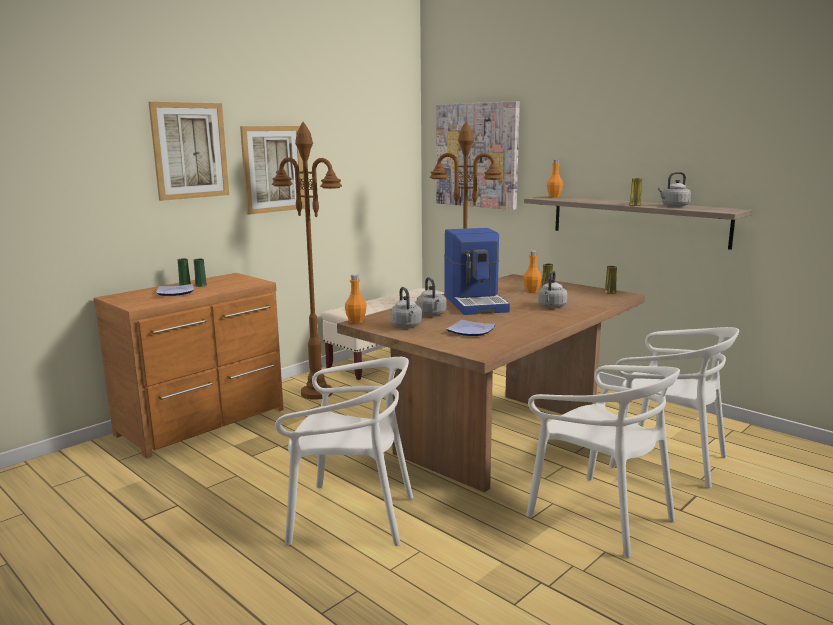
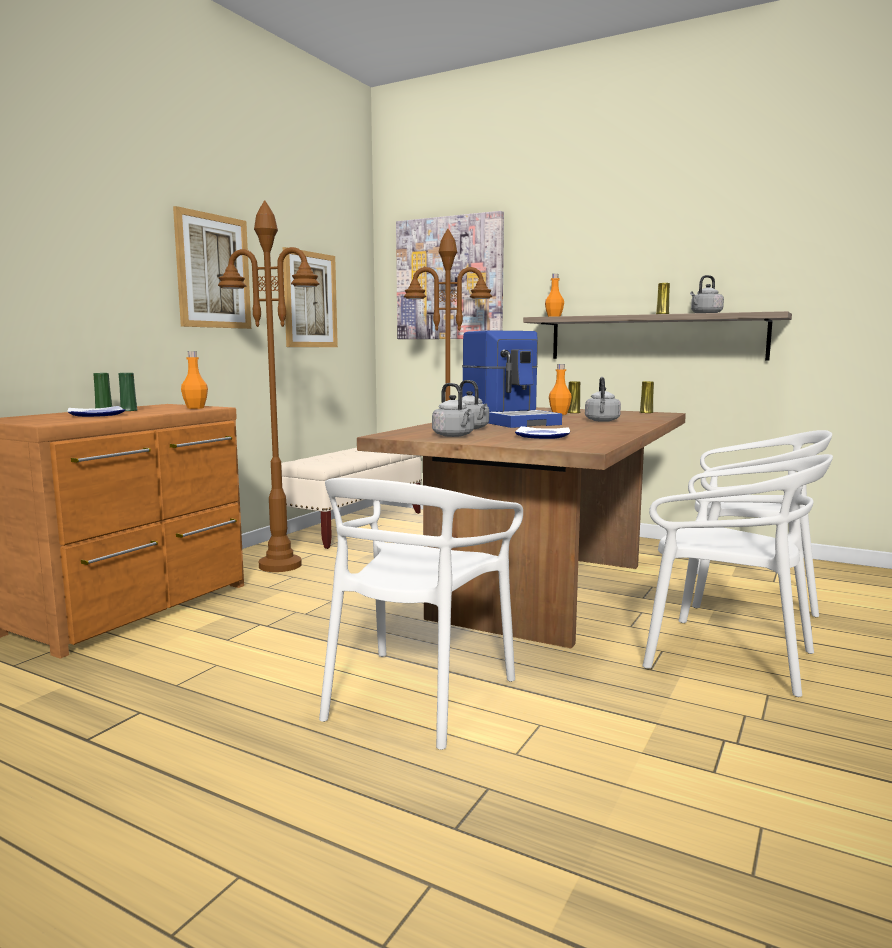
camera: 15 degrees left, 5 degrees down
picture [149,102,229,201] -> picture moved to [283,247,338,347]
white chair [275,357,413,546] -> white chair turned 120 degrees clockwise [319,478,523,750]
orange bottle [345,274,367,324] -> orange bottle moved to [181,351,208,409]

